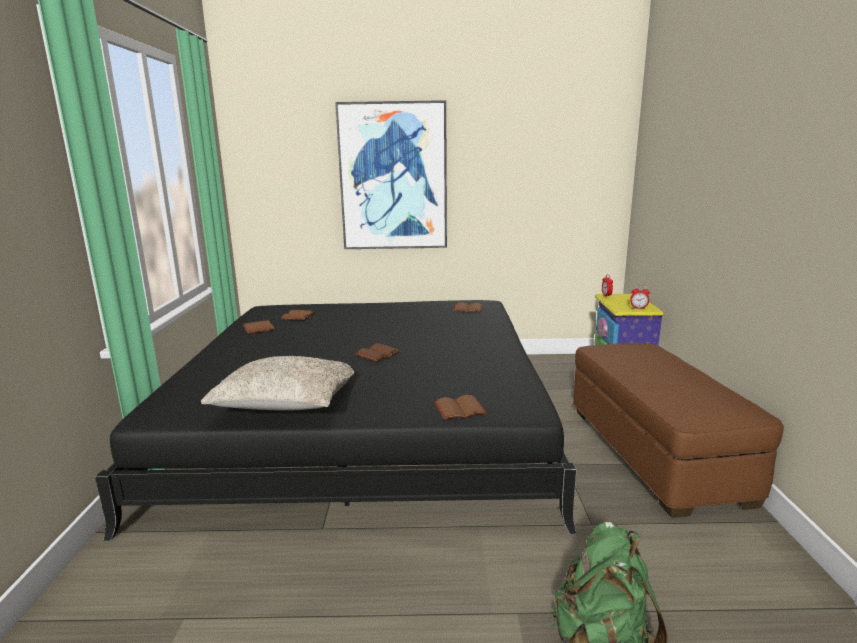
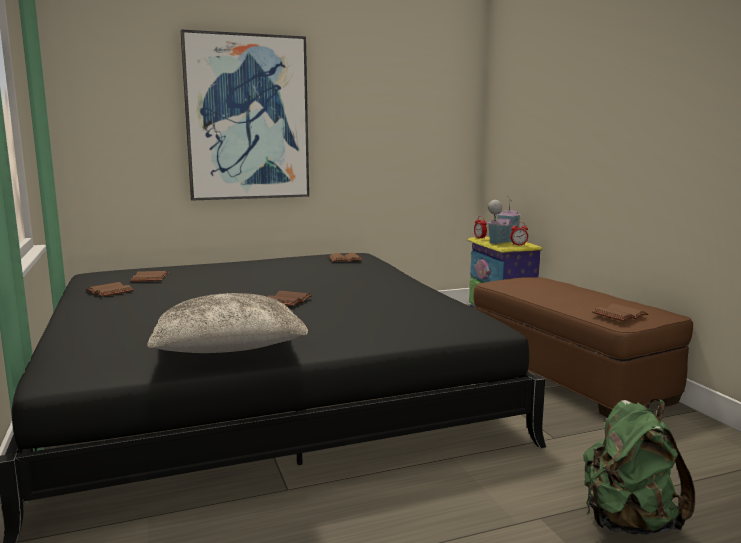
camera: 20 degrees left, 5 degrees down
brown book [434,395,487,420] -> brown book moved to [592,304,648,321]
none -> toy house [487,197,521,244]

